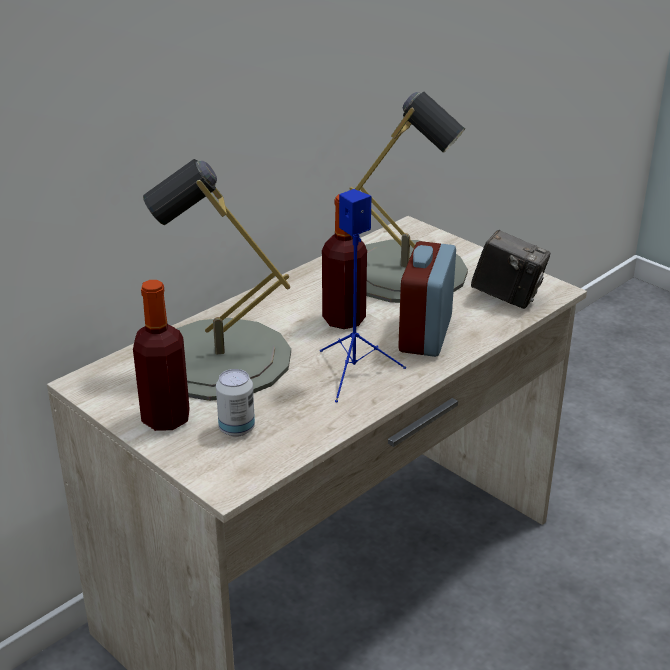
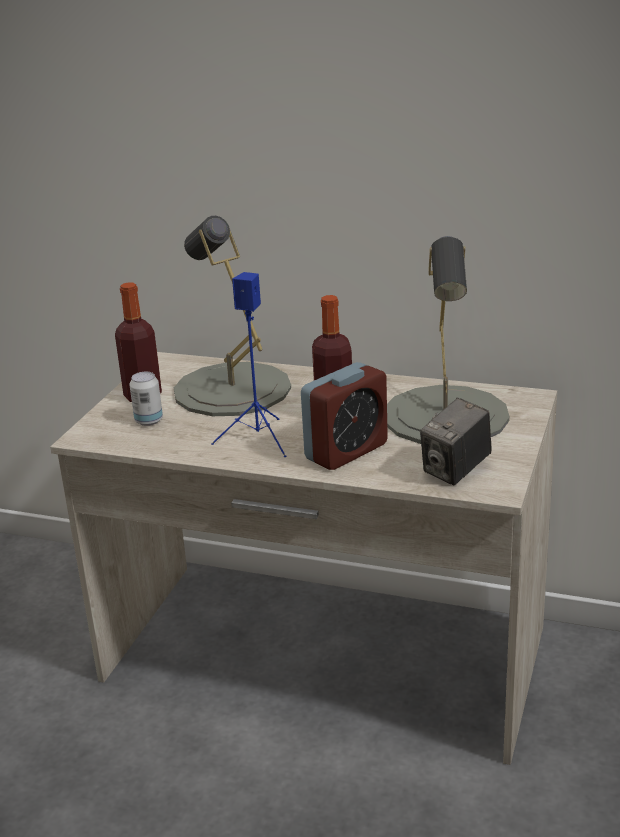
camera: 65 degrees right, 5 degrees down
alarm clock [398,241,456,357] -> alarm clock turned 150 degrees clockwise [301,362,388,470]
camera [471,230,551,309] -> camera turned 45 degrees clockwise [420,398,492,485]

